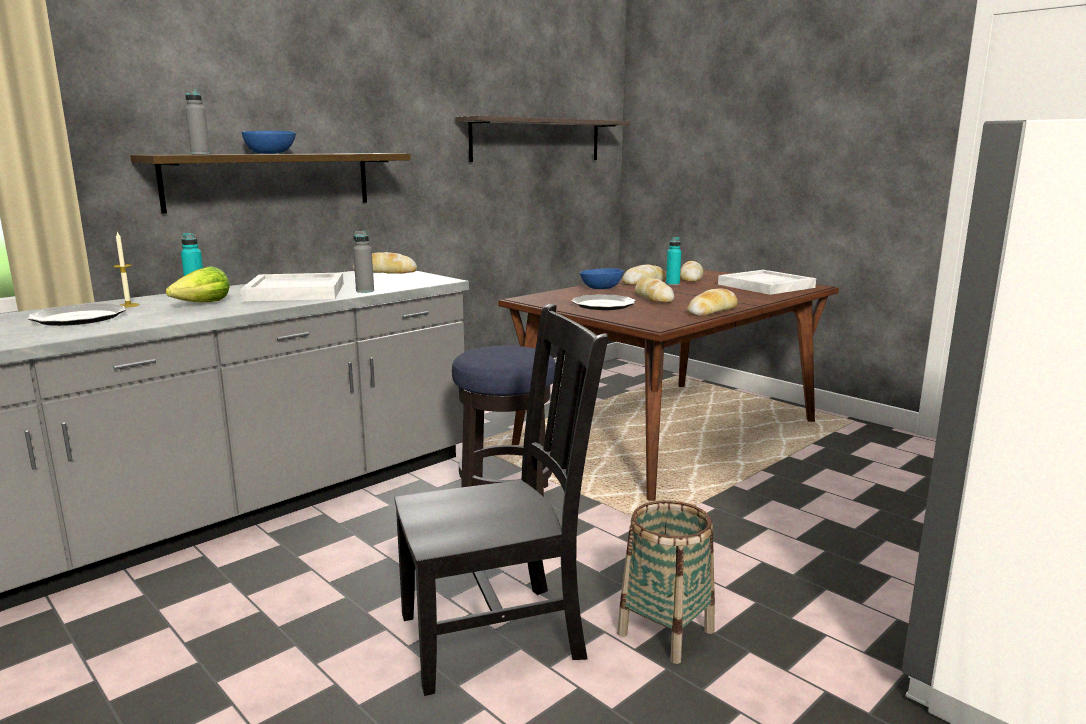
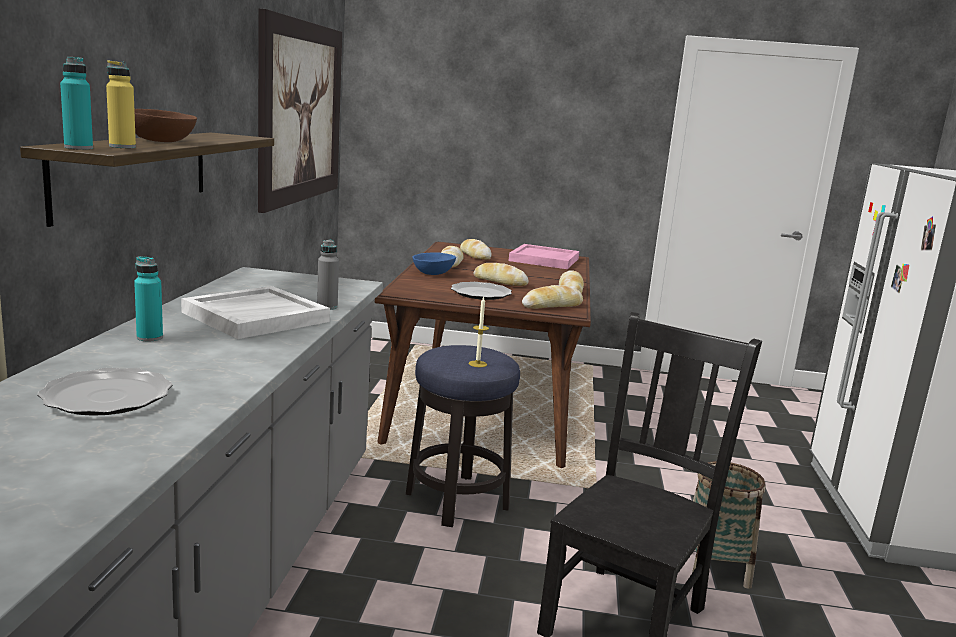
camera: 40 degrees left, 0 degrees up
candle [113,231,140,308] -> candle moved to [469,296,489,367]
lettuce [166,266,230,302] -> none
grey bottle [185,90,210,154] -> yellow bottle [106,60,136,148]
blue bowl [242,131,296,154] -> brown bowl [134,109,197,142]
bread [352,252,417,274] -> bread moved to [522,285,583,309]
shelf [455,116,630,162] -> picture [258,8,342,213]
turquoise bottle [666,237,681,286] -> turquoise bottle moved to [60,57,93,150]
white tray [718,270,816,295] -> pink tray [509,244,579,269]

